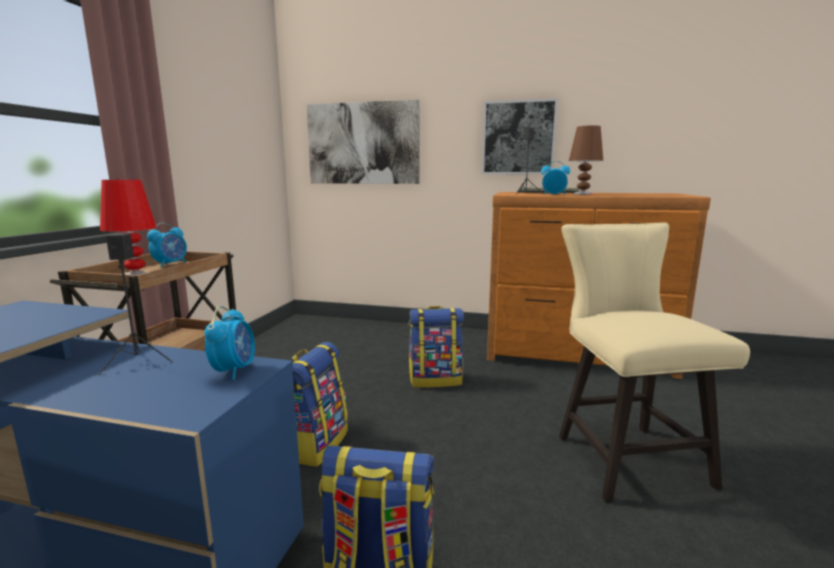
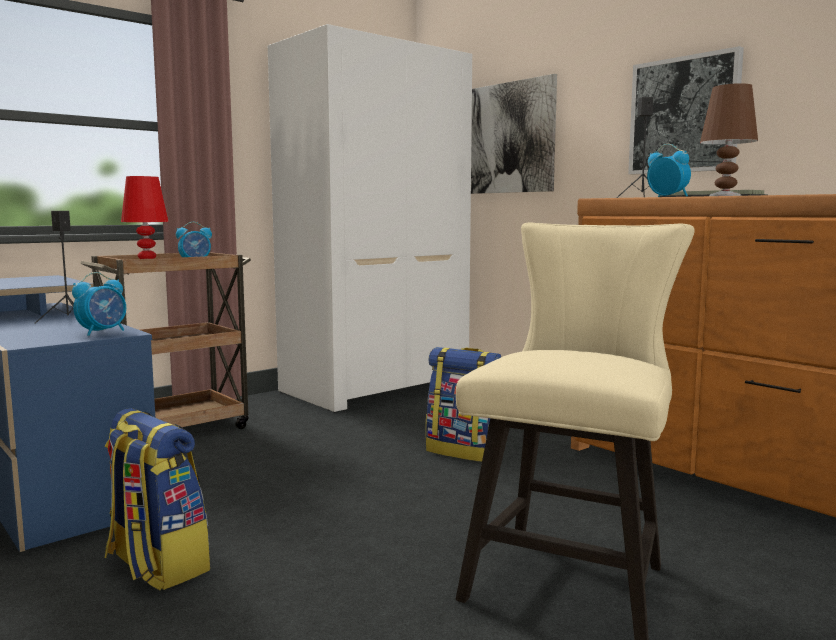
camera: 35 degrees right, 5 degrees down
backpack [292,342,348,467] -> none
none -> white wardrobe [268,24,472,413]

